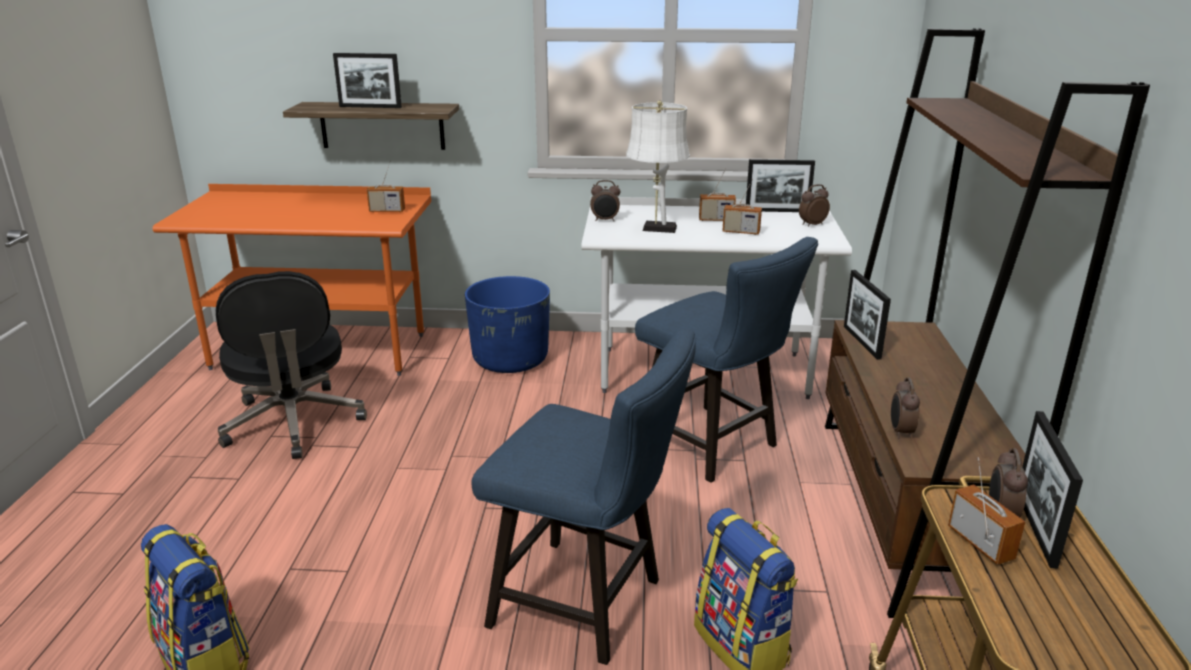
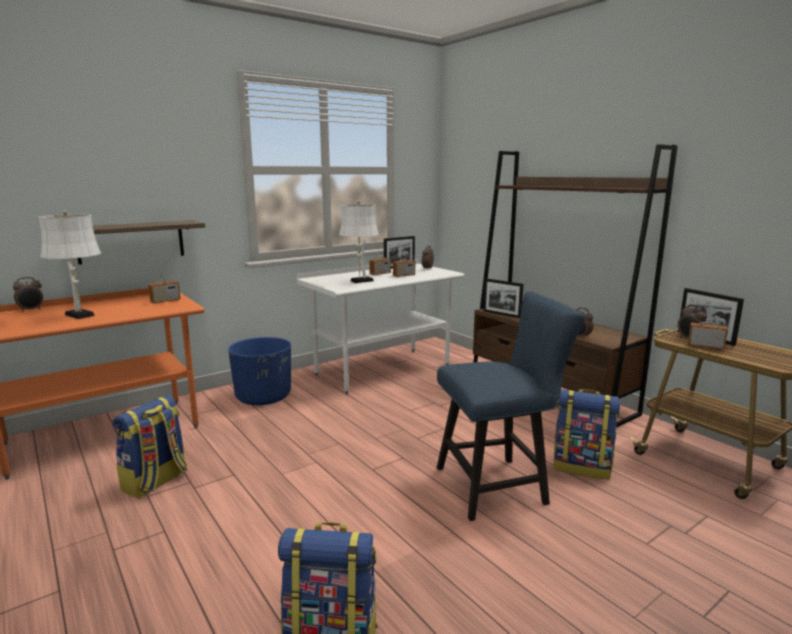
camera: 40 degrees left, 10 degrees down
black office chair [216,271,367,459] -> backpack [113,395,187,499]
picture frame [333,53,402,108] -> none
alarm clock [590,180,620,221] -> alarm clock moved to [13,277,43,312]
blue chair [635,237,818,483] -> none
none -> white table lamp [38,210,101,319]

